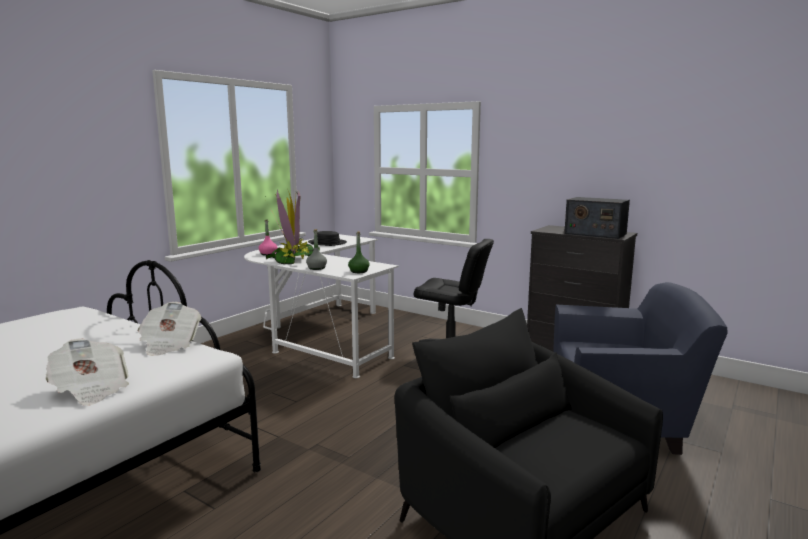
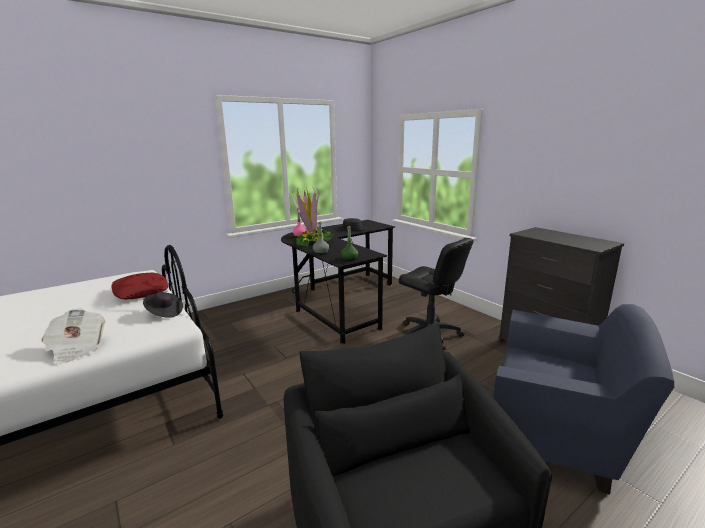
camera: 20 degrees right, 5 degrees up
newspaper [138,302,201,356] -> black hat [143,292,183,318]
white desk [244,234,399,378] -> black desk [281,220,395,344]
radio [564,197,630,239] -> none
none -> red pillow [111,272,168,299]

